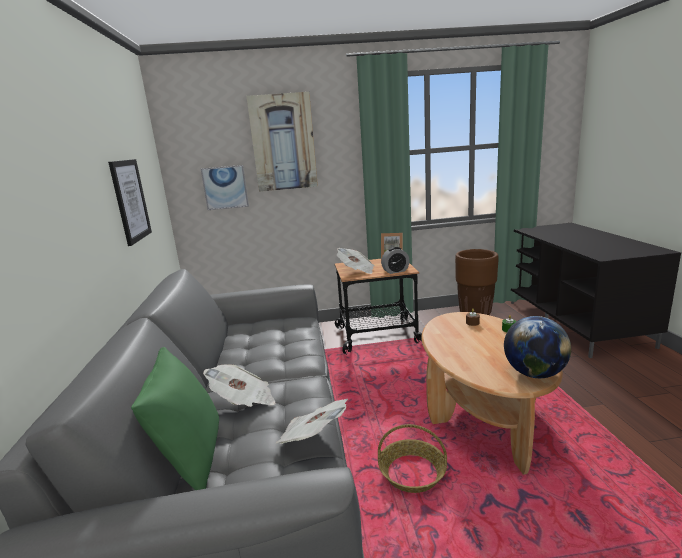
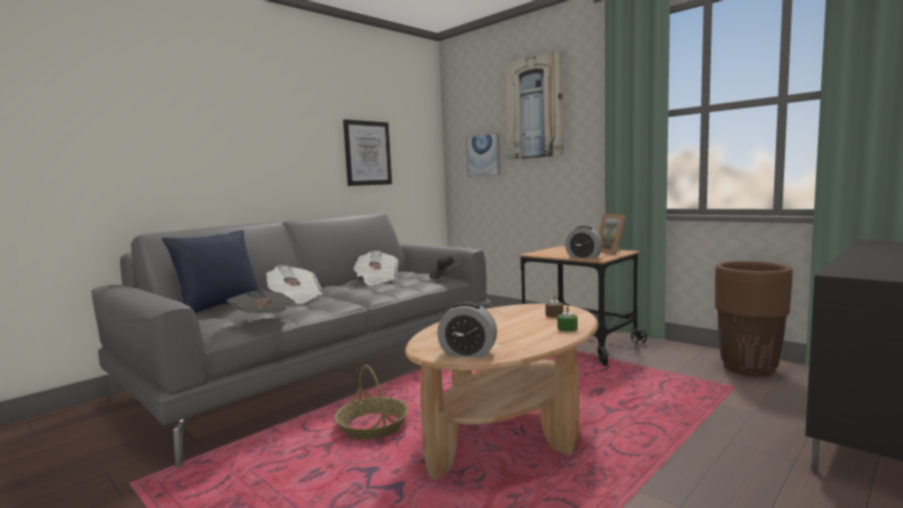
camera: 50 degrees right, 10 degrees down
green pillow [131,347,219,490] -> blue pillow [162,230,259,313]
newspaper [337,248,375,274] -> newspaper moved to [353,251,399,285]
globe [504,316,571,378] -> alarm clock [437,301,497,358]
none -> black hat [429,255,465,279]

